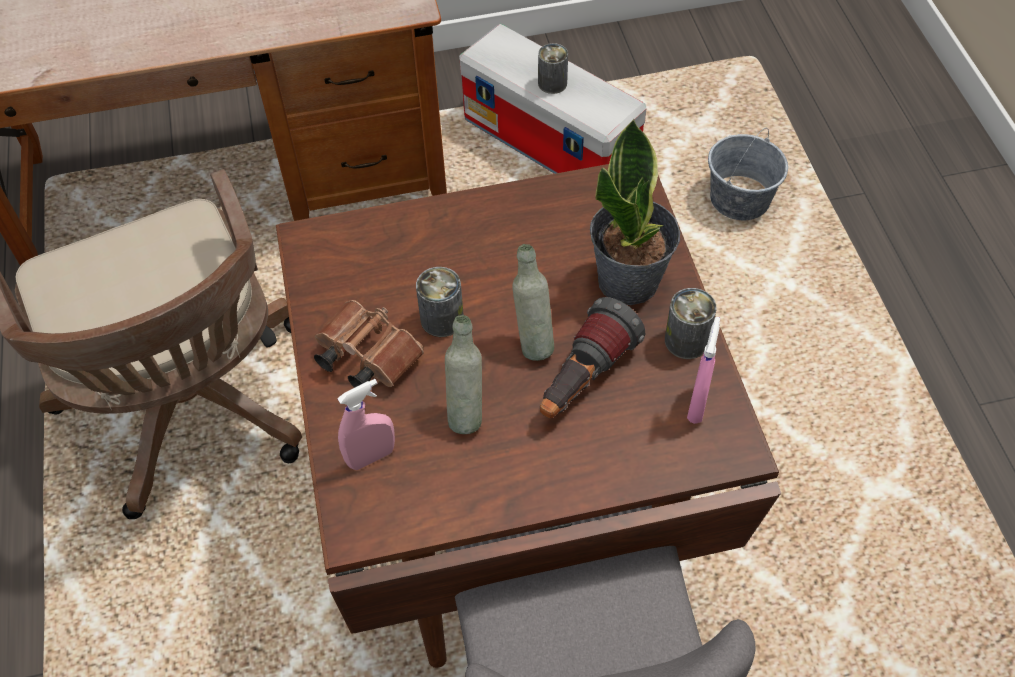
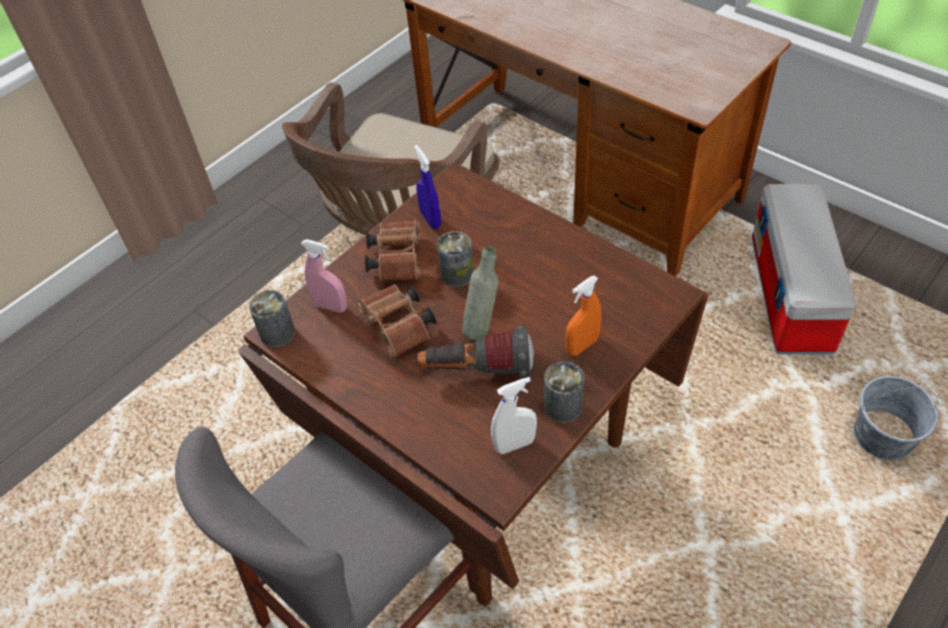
camera: 55 degrees right, 5 degrees down
grey bottle [445,315,482,434] -> brown binoculars [357,284,436,357]
can [538,43,568,94] -> can moved to [249,290,295,348]
potted plant [590,119,680,305] -> orange spray bottle [566,276,601,356]
pink spray bottle [687,317,720,424] -> white spray bottle [491,377,537,454]
none -> blue spray bottle [414,145,441,229]

